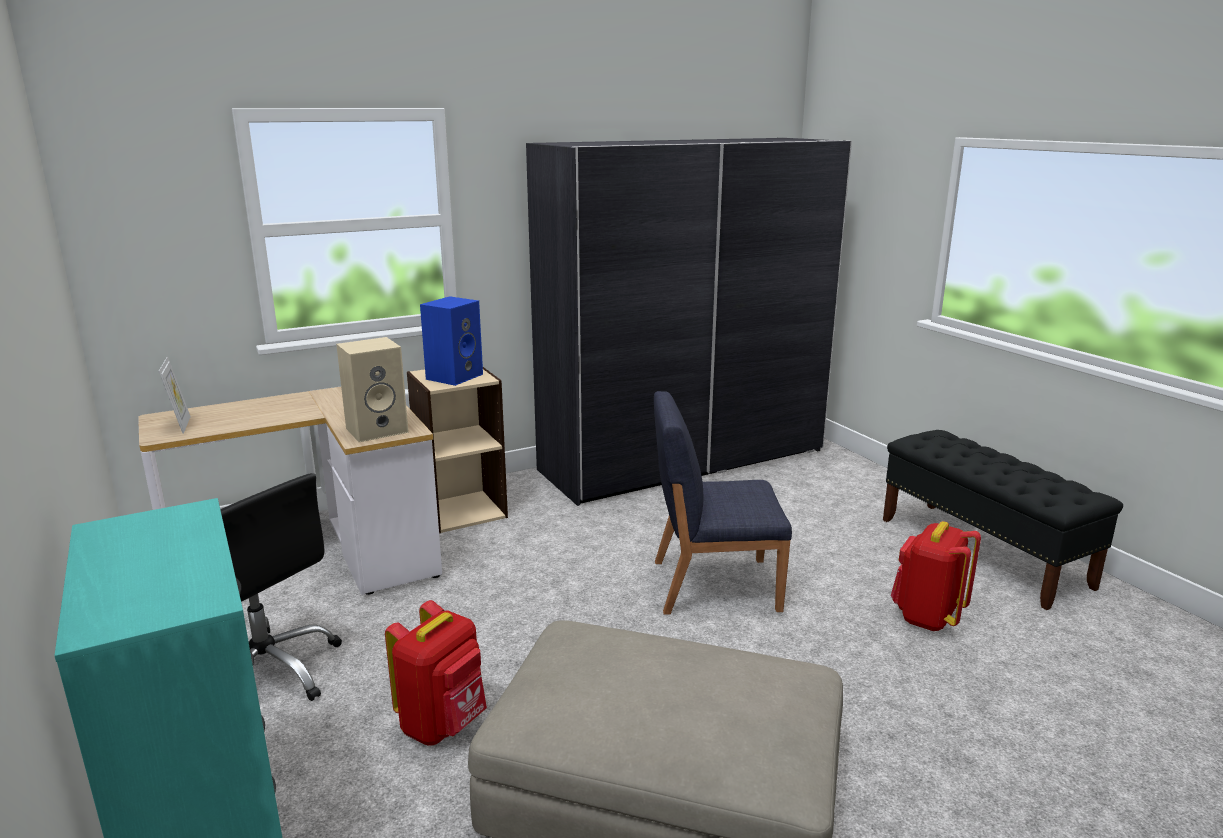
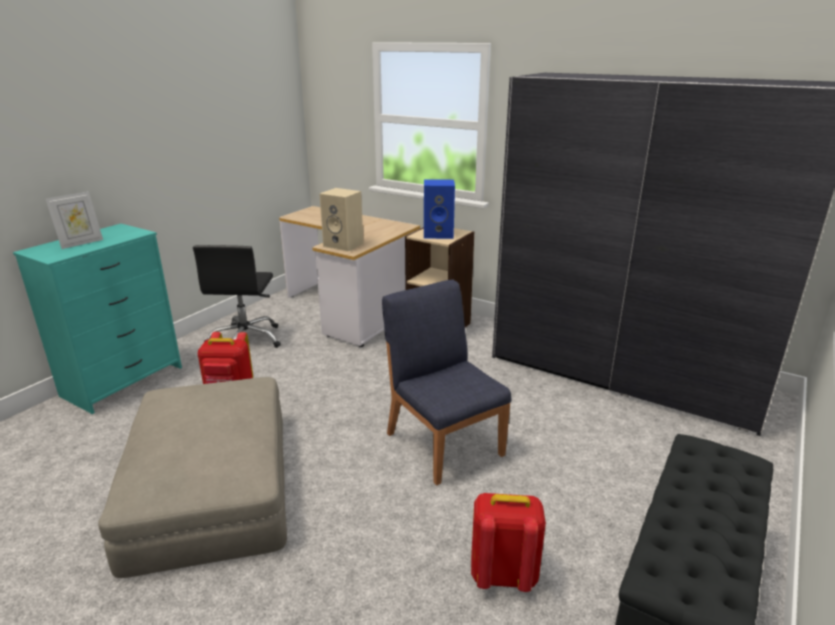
camera: 60 degrees right, 5 degrees up
picture frame [158,357,191,434] -> picture frame moved to [46,191,103,249]

